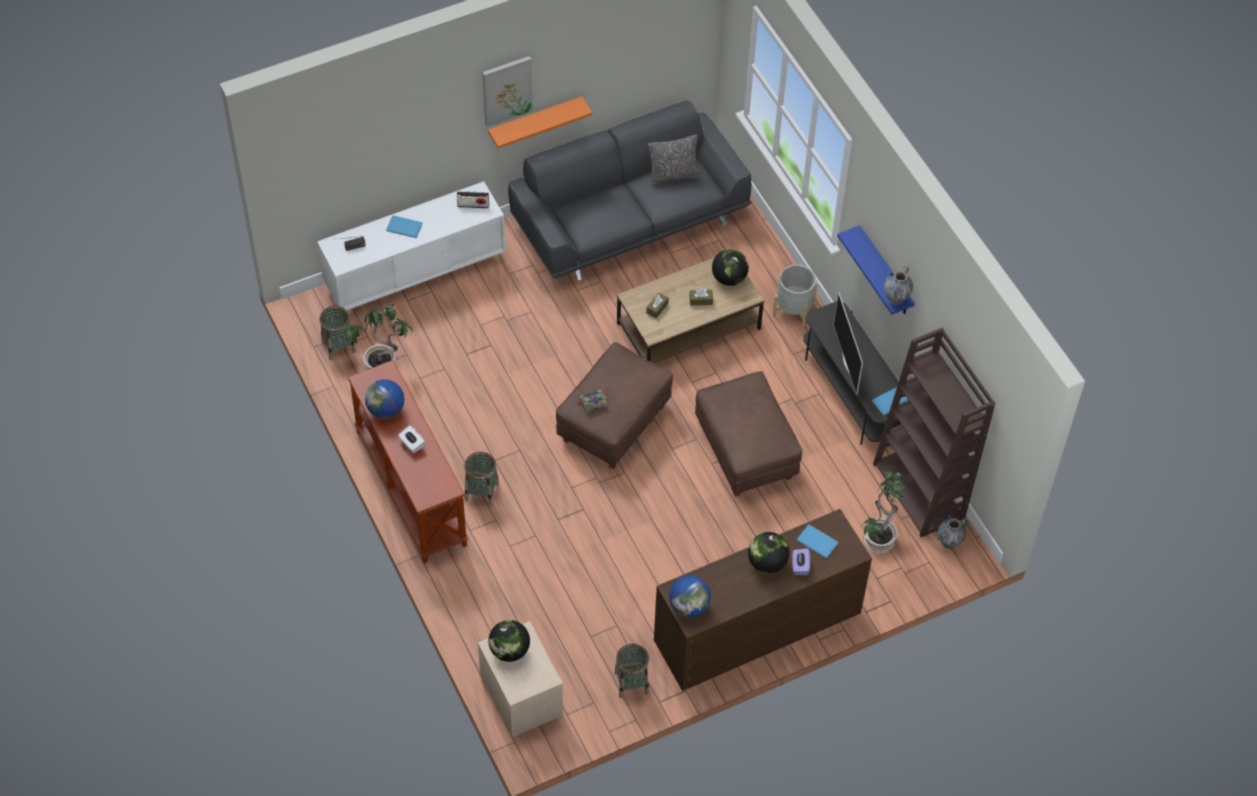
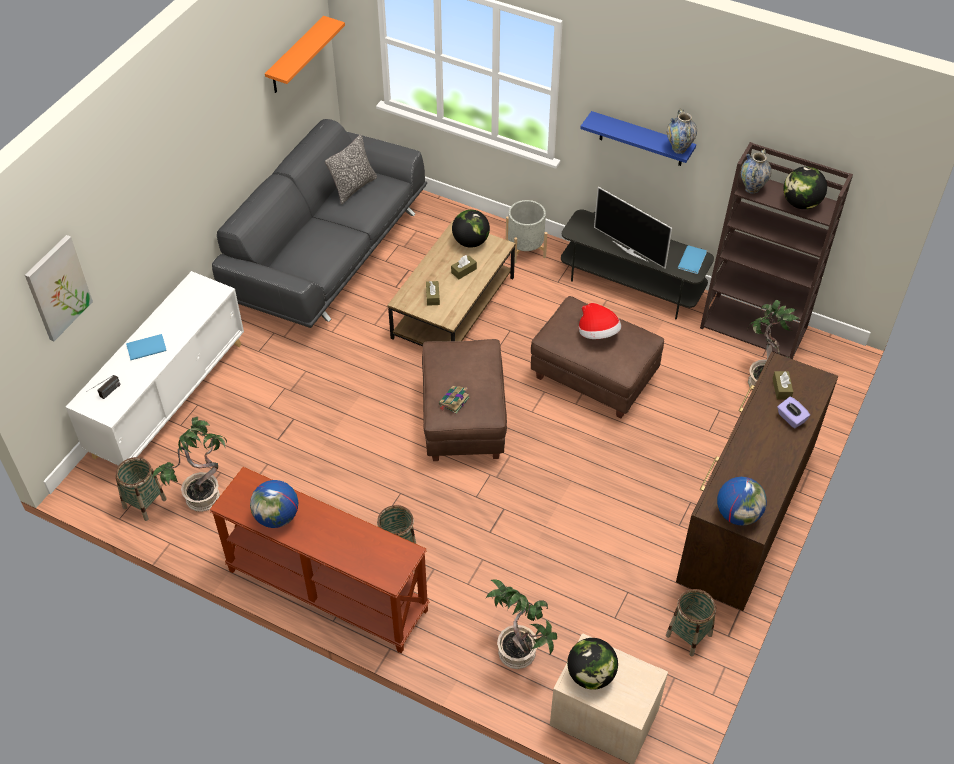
camera: 35 degrees left, 5 degrees down
white tissue box [398,425,425,453] -> none
radio [457,191,489,208] -> none
picture [482,56,533,127] -> picture moved to [25,235,93,341]
orange shelf [488,96,592,148] -> orange shelf moved to [265,16,345,93]
globe [748,532,789,573] -> globe moved to [783,166,827,209]
blue book [797,525,838,558] -> brown tissue box [773,371,793,399]
vase [937,515,969,549] -> vase moved to [740,149,772,194]
none -> potted plant [486,579,557,669]
none -> hat [579,303,621,339]

